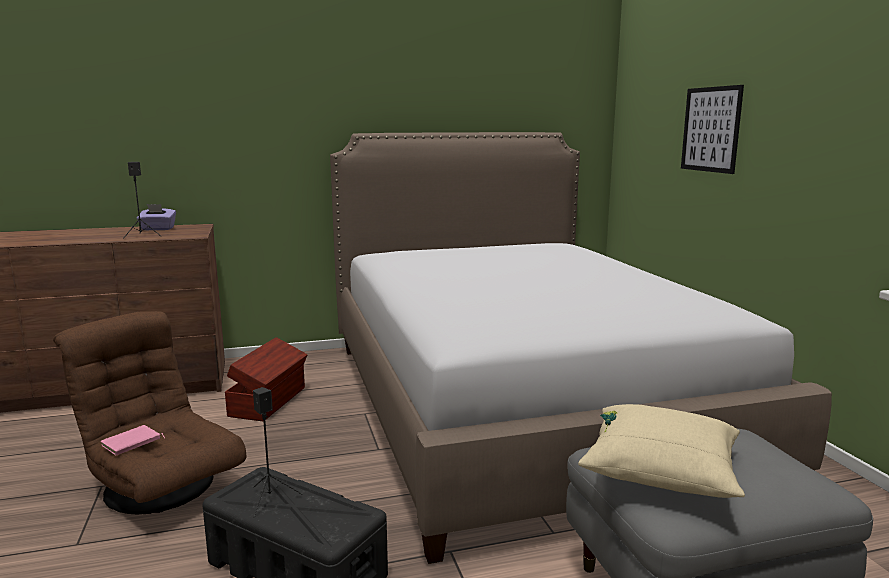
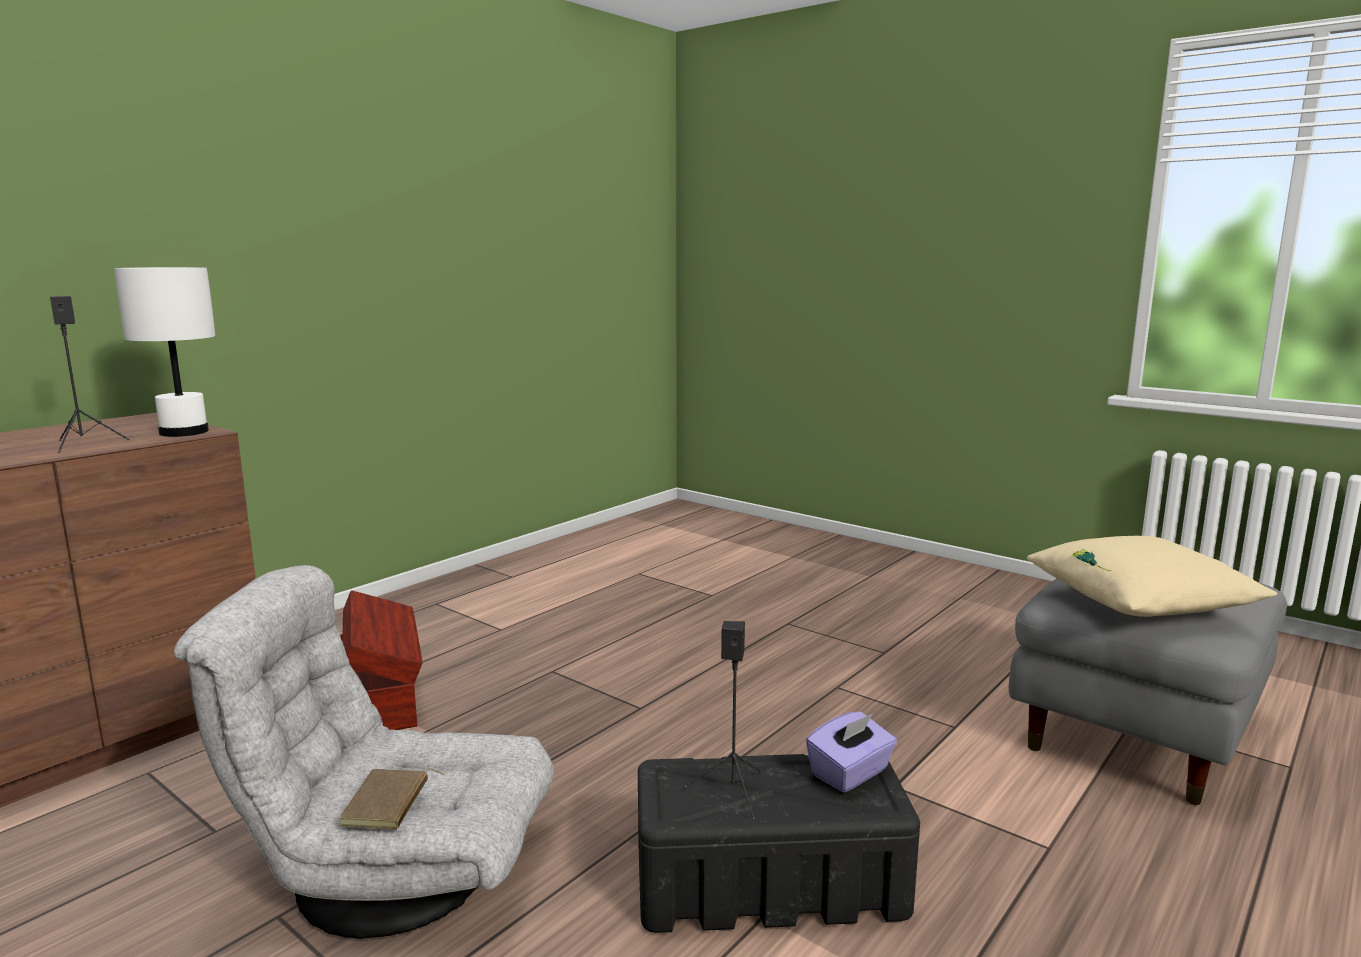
camera: 35 degrees left, 0 degrees up
brown armchair [53,311,246,515] -> grey armchair [174,565,554,939]
pink book [100,425,165,455] -> brown book [339,769,445,830]
purple tissue box [137,204,176,230] -> purple tissue box moved to [806,712,897,792]
bed [330,132,832,564] -> none
picture [681,85,744,174] -> none
none -> white table lamp [114,267,215,437]

